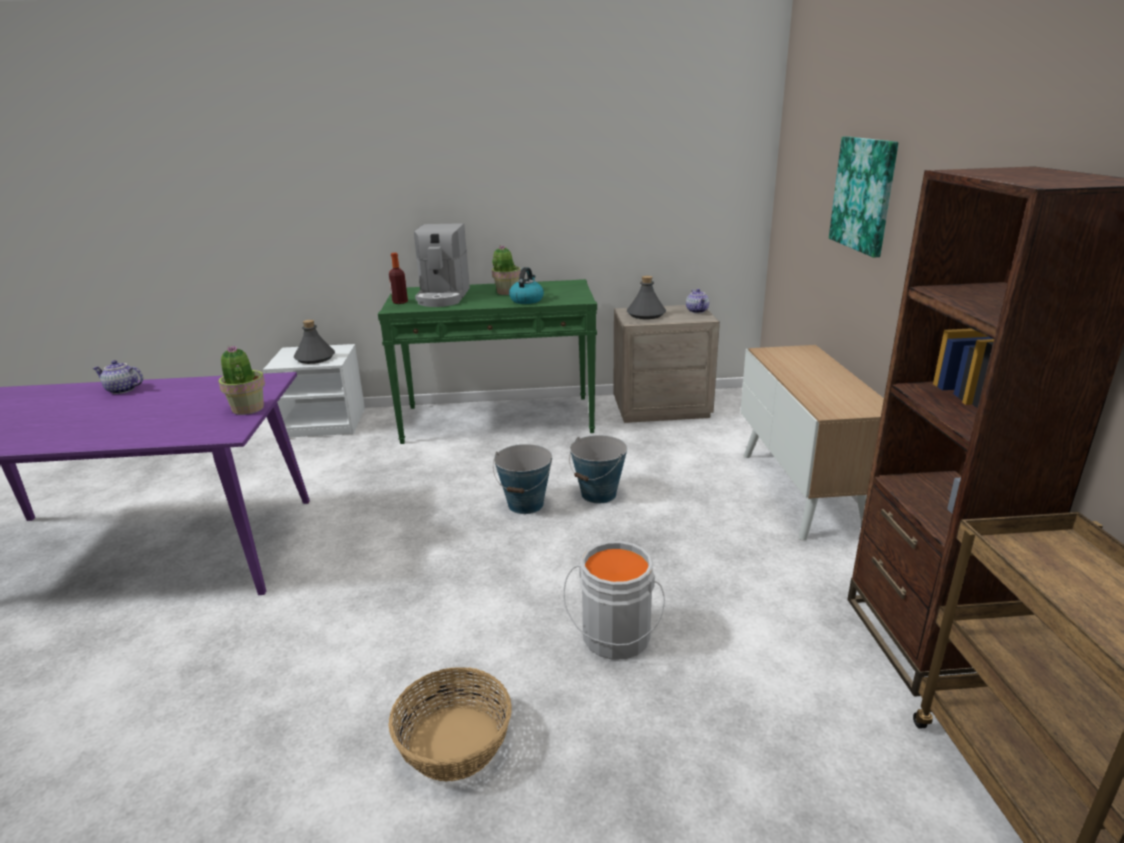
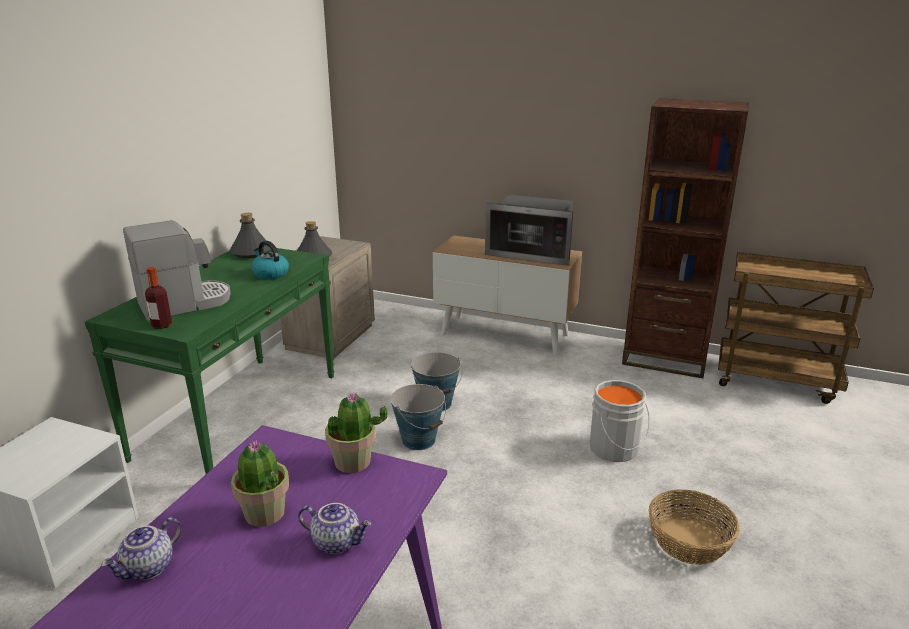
camera: 65 degrees left, 0 degrees up
grey bottle [294,320,335,364] -> grey bottle moved to [230,213,271,258]
coffee machine [414,223,470,307] -> coffee machine turned 60 degrees counterclockwise [123,220,231,321]
potted plant [492,245,521,295] -> potted plant moved to [231,440,289,527]
teapot [686,289,709,313] -> teapot moved to [298,503,372,554]
picture [829,136,899,258] -> none
none -> microwave [485,195,573,266]

